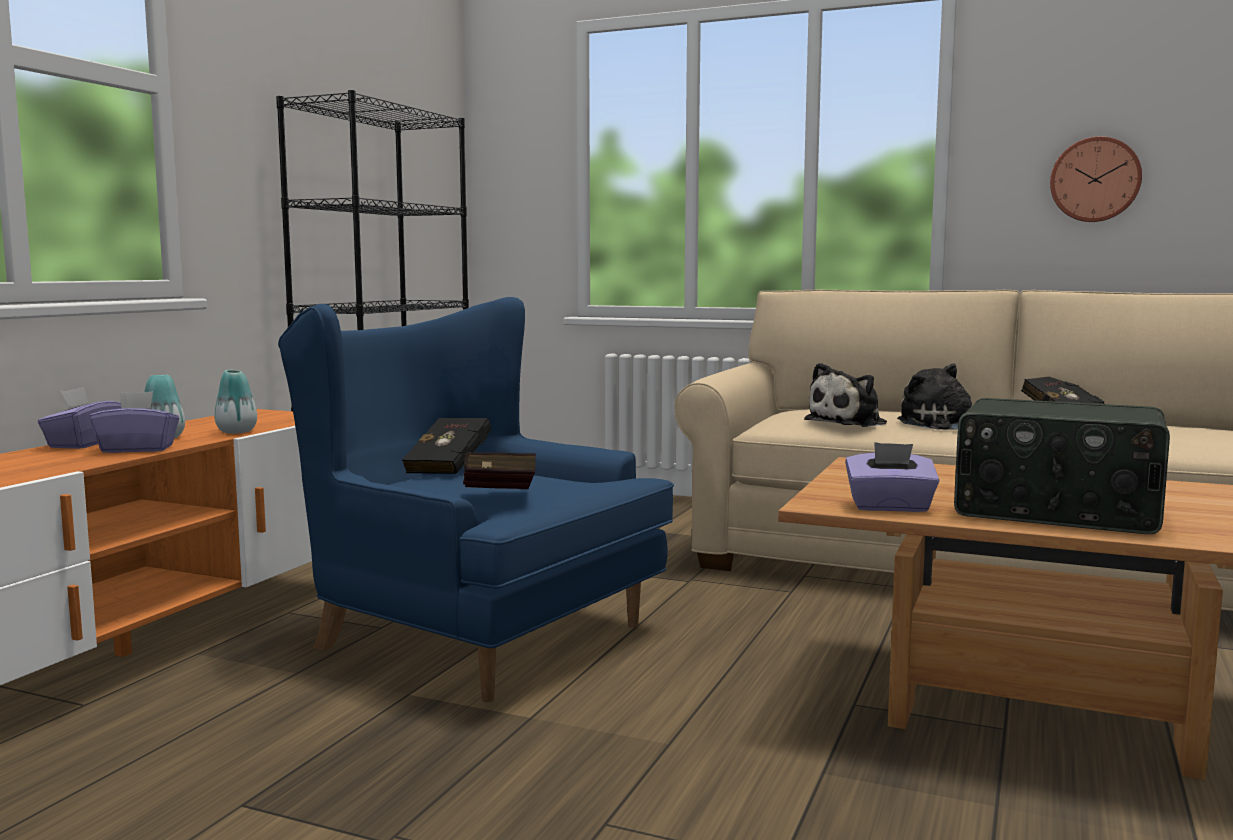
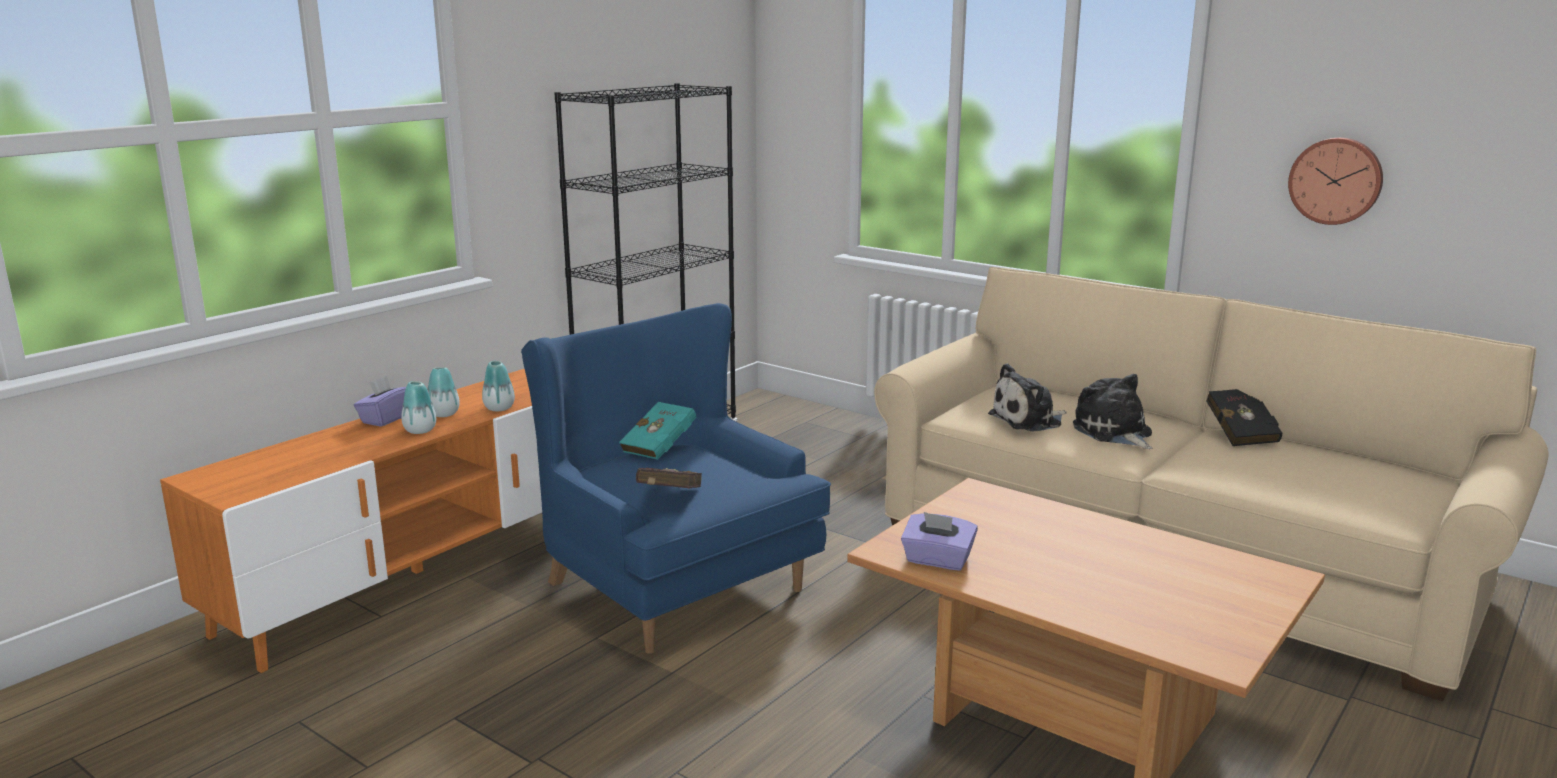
camera: 15 degrees right, 10 degrees up
purple tissue box [89,391,179,453] -> vase [401,381,436,434]
black book [402,418,491,474] -> turquoise book [619,402,697,460]
radio [954,398,1170,534] -> none

